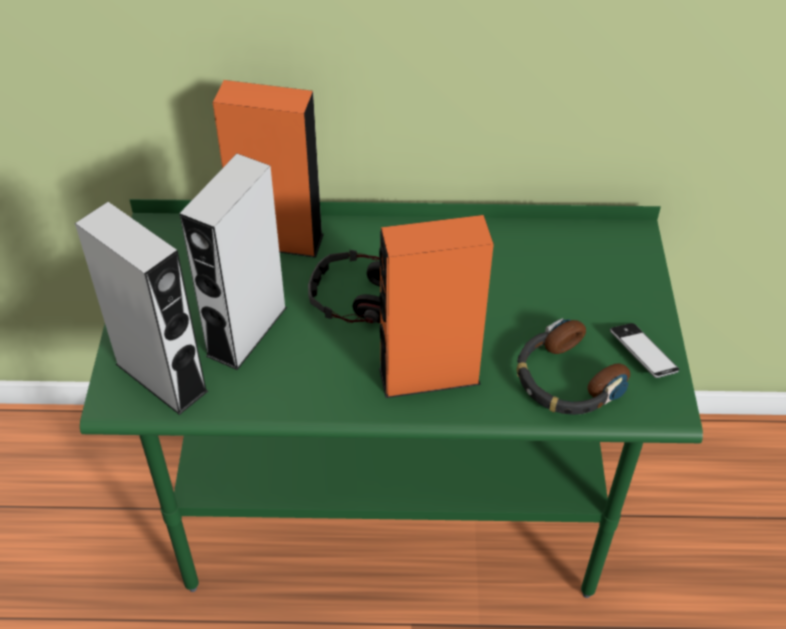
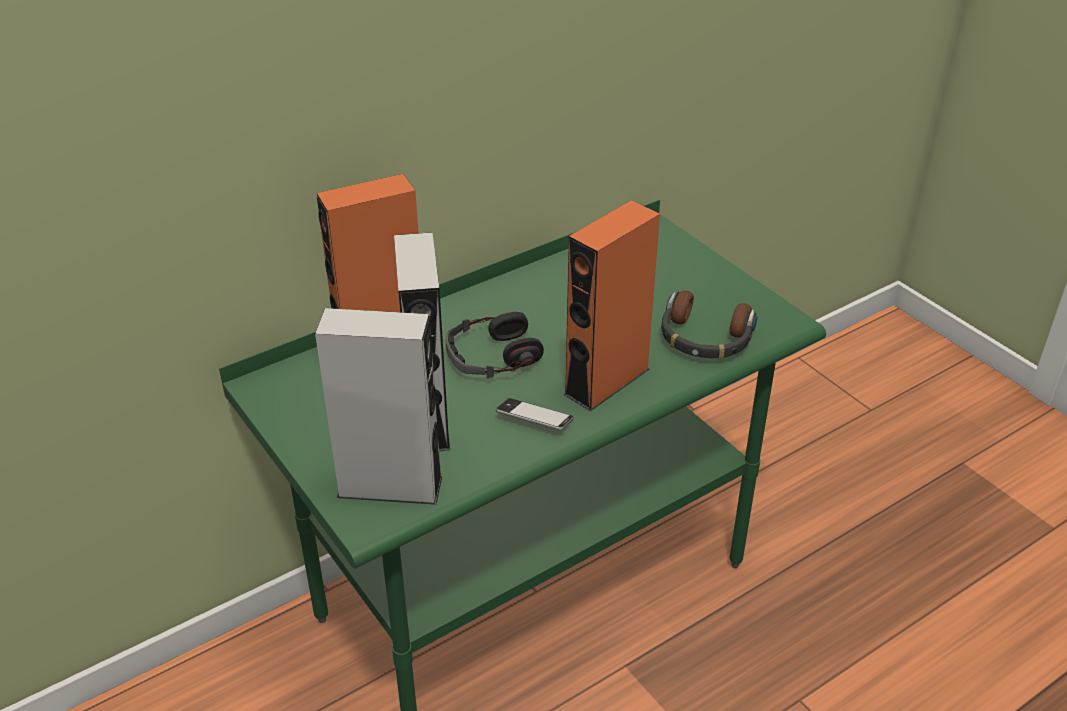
camera: 35 degrees left, 10 degrees down
phone [610,323,679,378] -> phone moved to [496,398,573,430]

